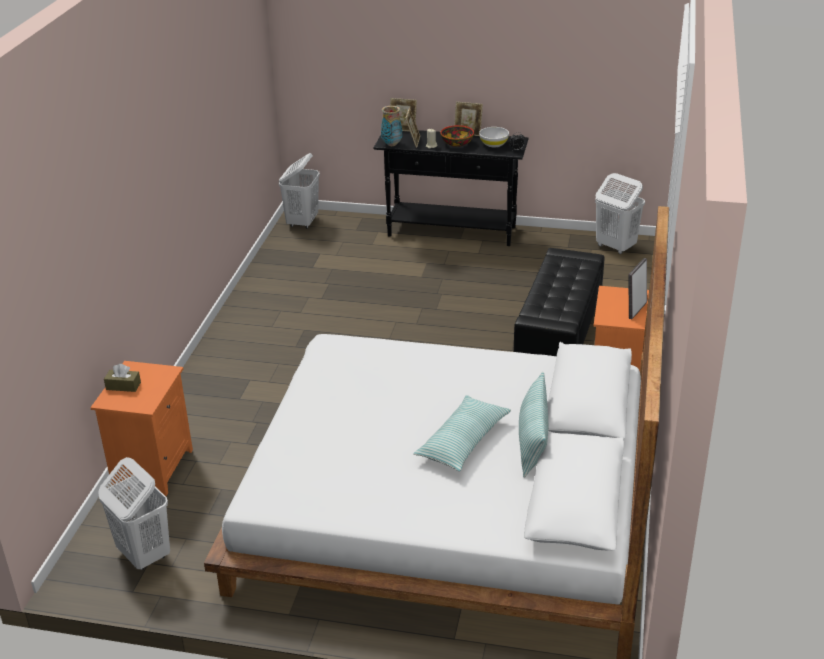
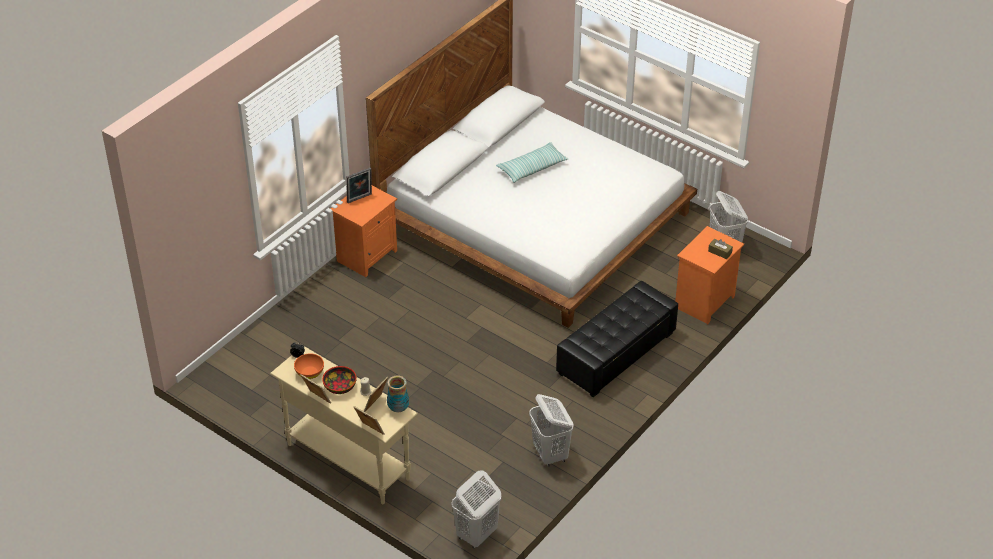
camera: 155 degrees left, 10 degrees up
black console table [373,130,529,246] -> beige console table [270,346,418,504]
white bowl [479,127,509,147] -> orange bowl [294,353,324,379]
black ottoman [513,248,605,356] -> black ottoman moved to [556,281,678,397]
pillow [519,372,548,478] -> none
white laundry basket [595,173,645,254] -> white laundry basket moved to [529,394,573,467]

